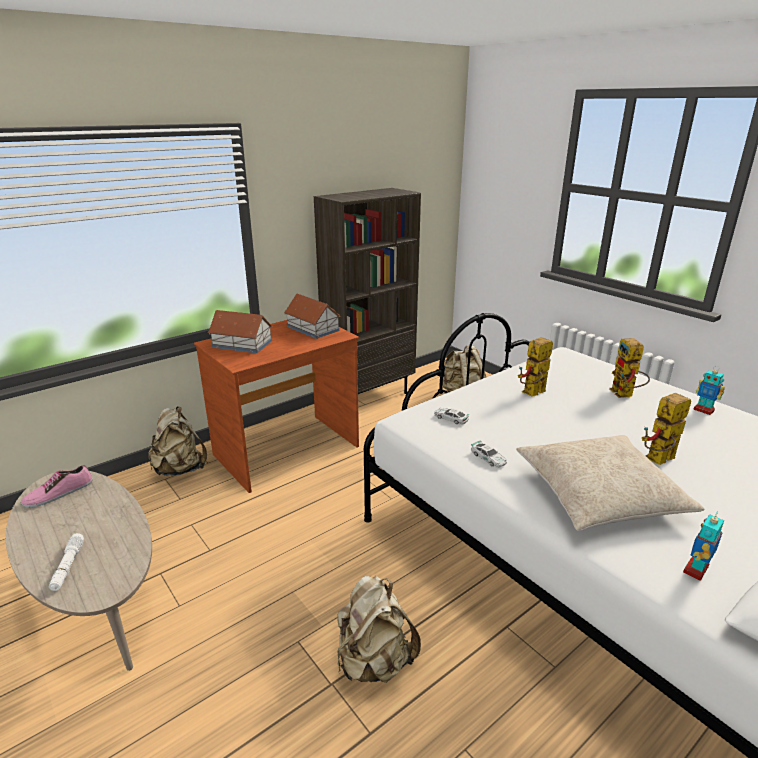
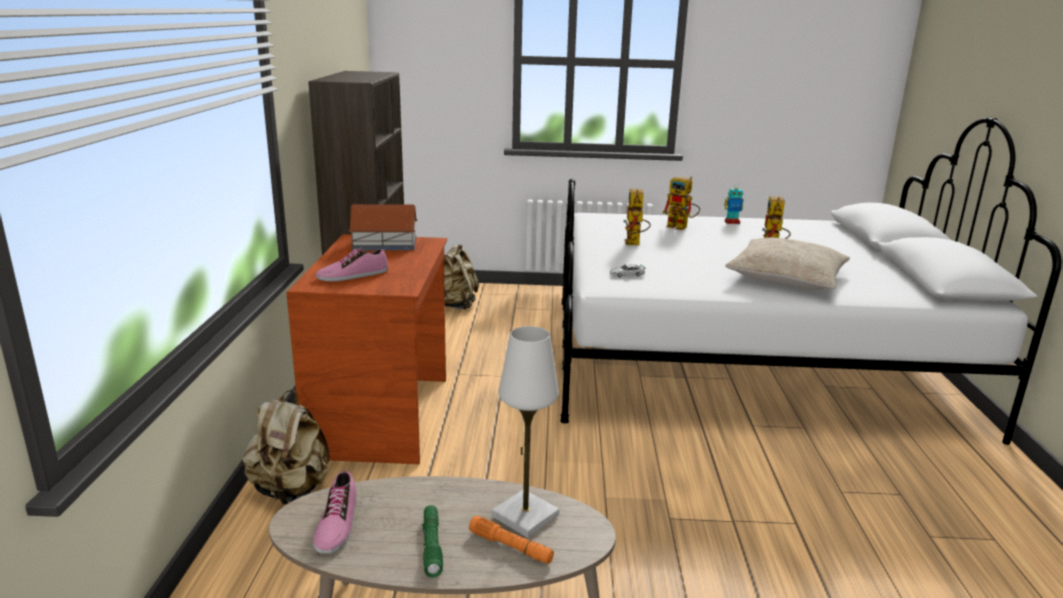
camera: 50 degrees left, 5 degrees down
white flashlight [49,533,84,591] -> orange flashlight [469,516,554,564]
toy house [208,310,272,353] -> shoe [316,249,388,282]
beige backpack [337,576,421,683] -> none
toy car [471,441,507,468] -> none
toy robot [683,512,724,581] -> none
none -> green flashlight [422,505,443,578]
none -> white table lamp [492,326,559,538]

